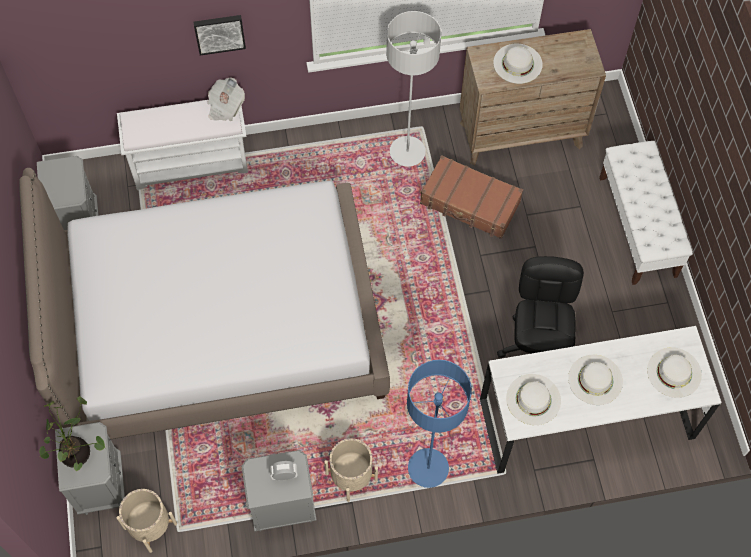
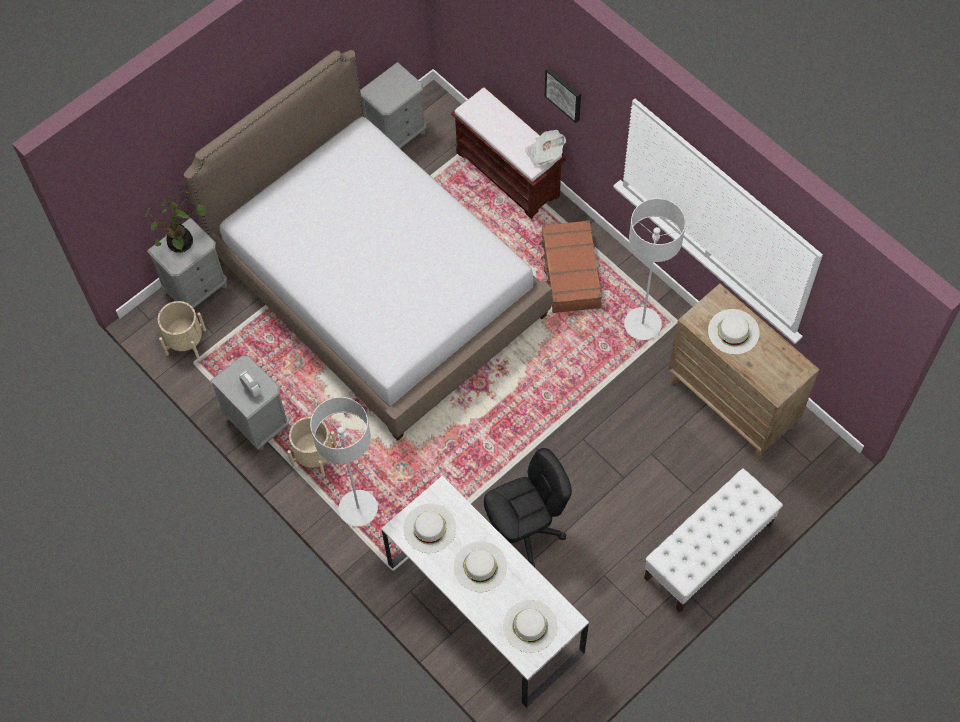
camera: 60 degrees right, 0 degrees up
white bench [117,100,248,190] -> brown bench [451,86,566,219]
blue floor lamp [407,360,472,488] -> grey floor lamp [310,397,378,527]
brown suitcase [420,155,523,239] -> brown suitcase moved to [539,220,602,313]

